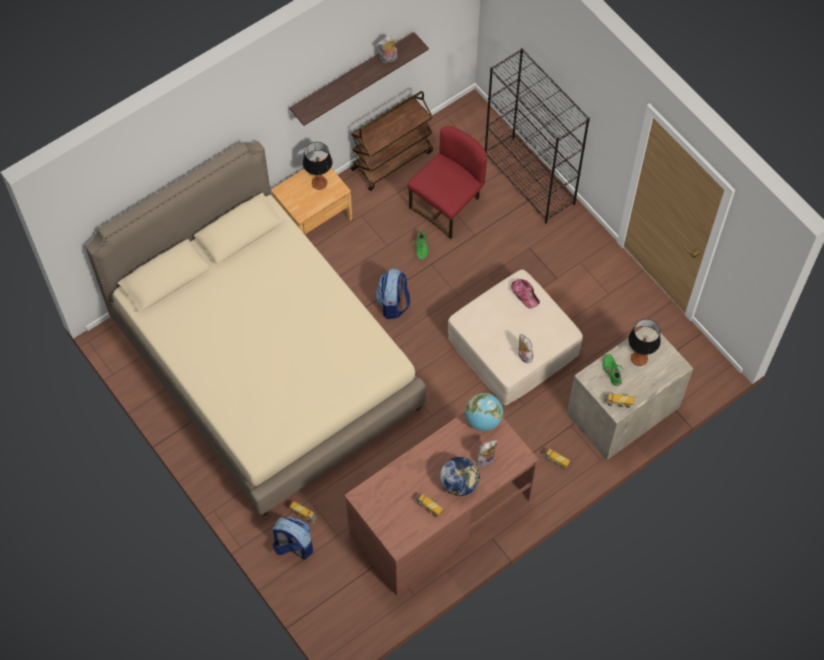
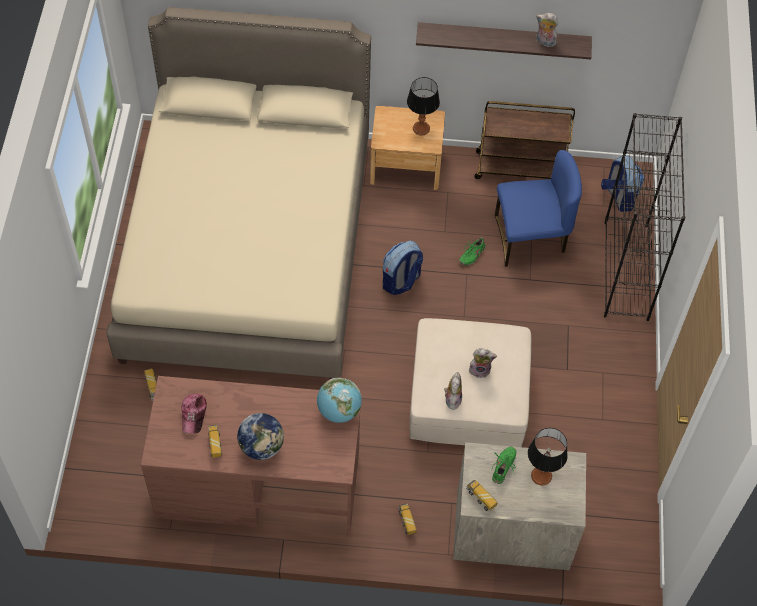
camera: 40 degrees right, 5 degrees down
backpack [272,517,313,560] -> backpack moved to [601,155,644,212]
red chair [407,126,487,239] -> blue chair [495,150,582,267]
plush toy [477,440,497,467] -> plush toy moved to [469,348,497,378]
cap [511,279,540,308] -> cap moved to [181,394,207,434]

